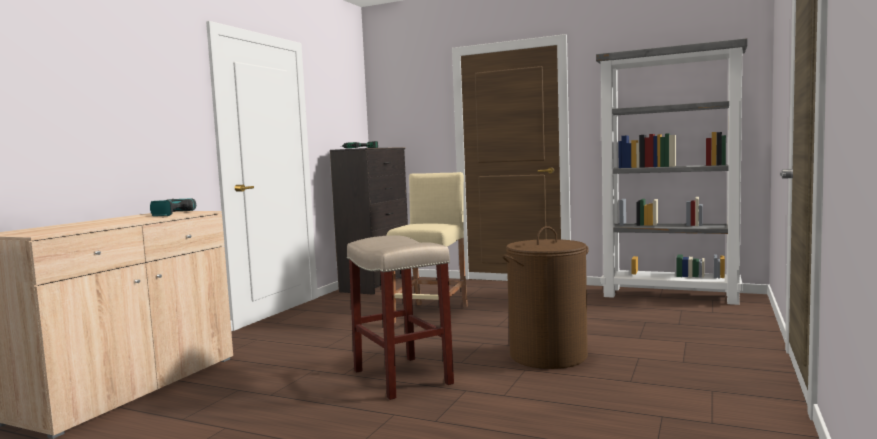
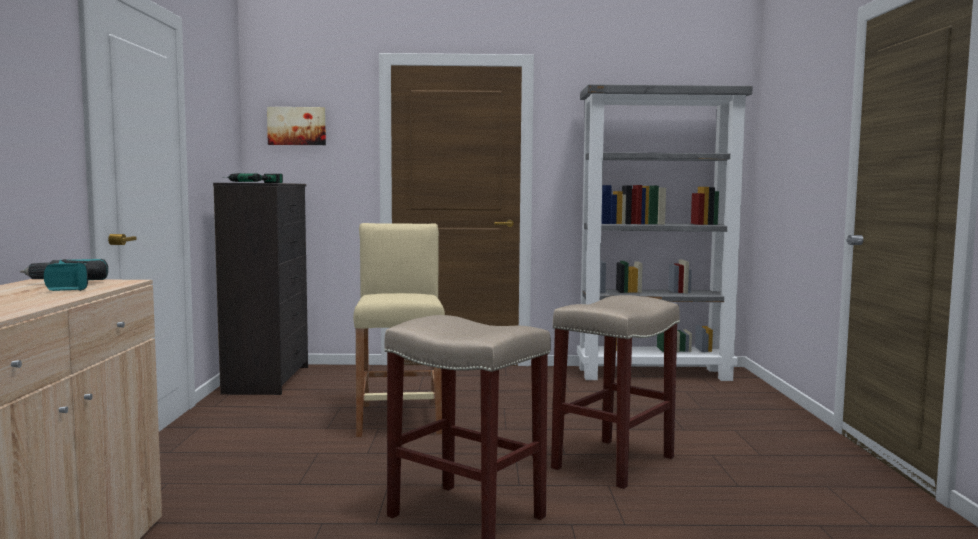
camera: 25 degrees left, 0 degrees up
brown laundry basket [503,226,588,369] -> beige stool [551,295,680,489]
none -> picture [267,107,326,145]

